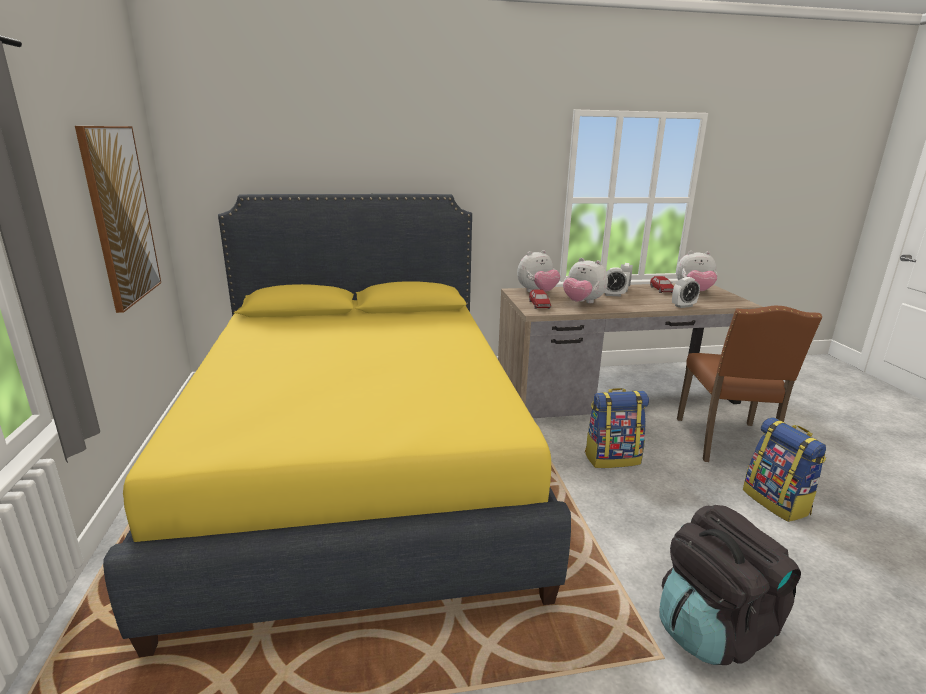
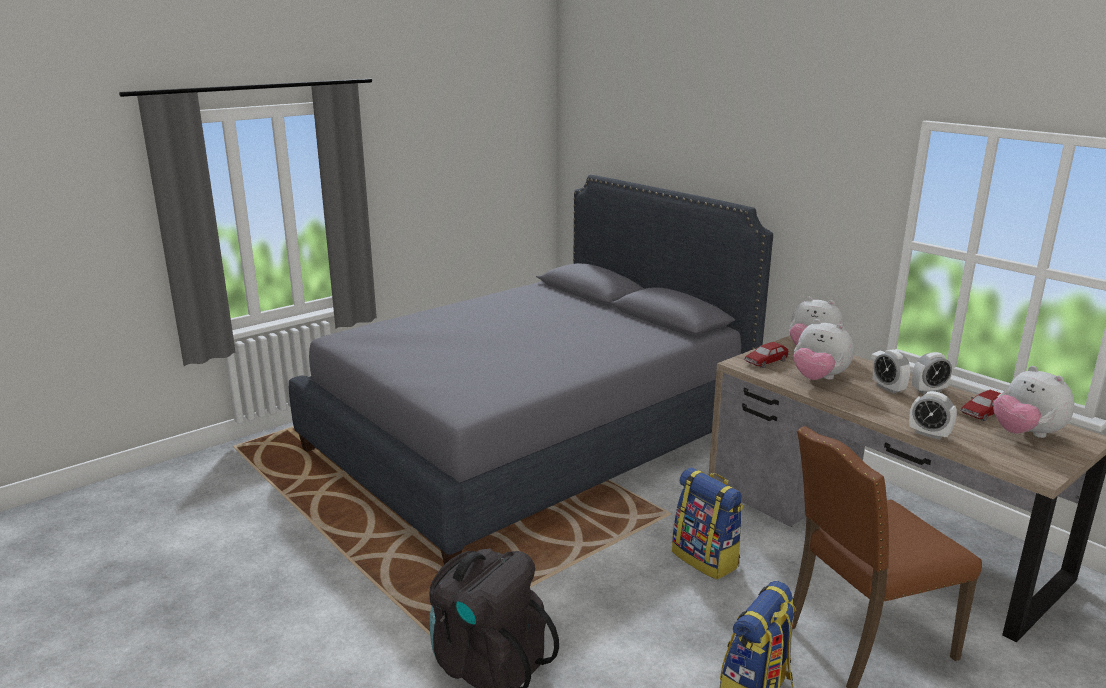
camera: 60 degrees right, 0 degrees up
picture [75,126,161,313] -> none
yellow bed [103,194,571,657] -> grey bed [289,175,773,565]
plush toy [563,258,608,303] -> plush toy turned 60 degrees counterclockwise [794,319,854,380]

